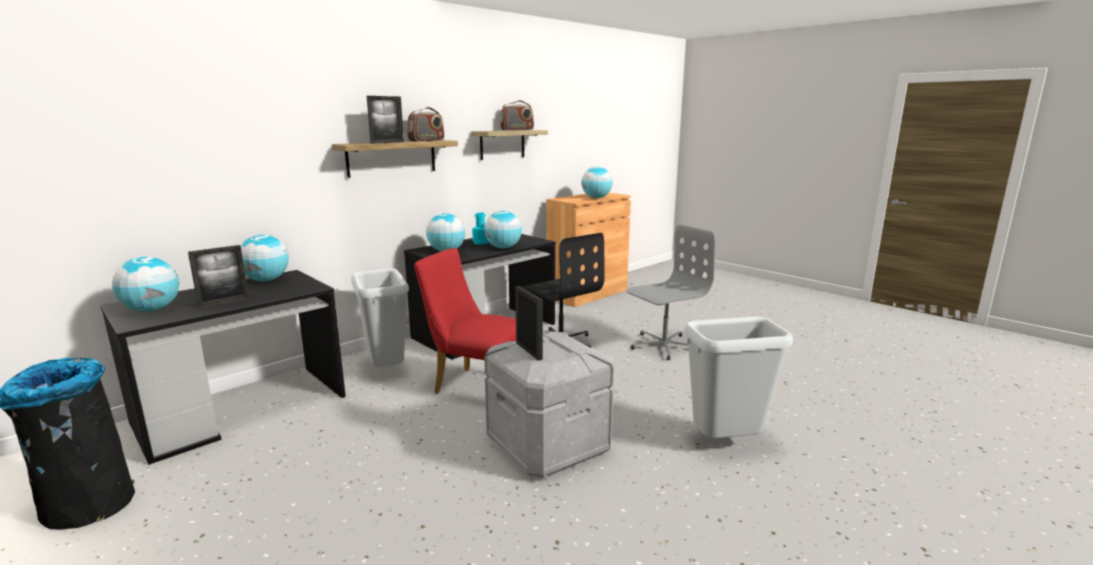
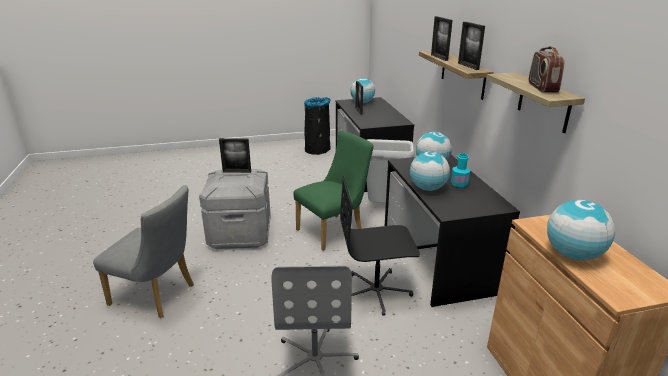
camera: 120 degrees right, 10 degrees up
globe [241,235,289,281] -> none
radio [407,107,444,142] -> picture frame [458,22,485,70]
red chair [414,248,516,393] -> green chair [293,131,374,251]
grey trash can [684,317,793,438] -> grey chair [93,185,194,318]

